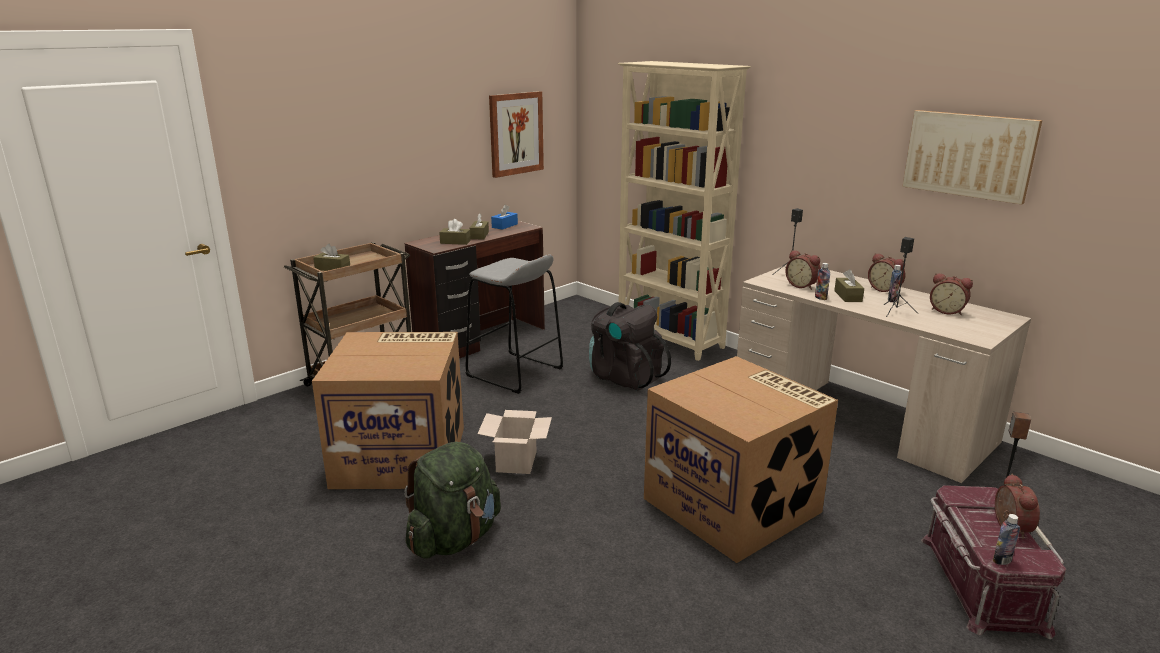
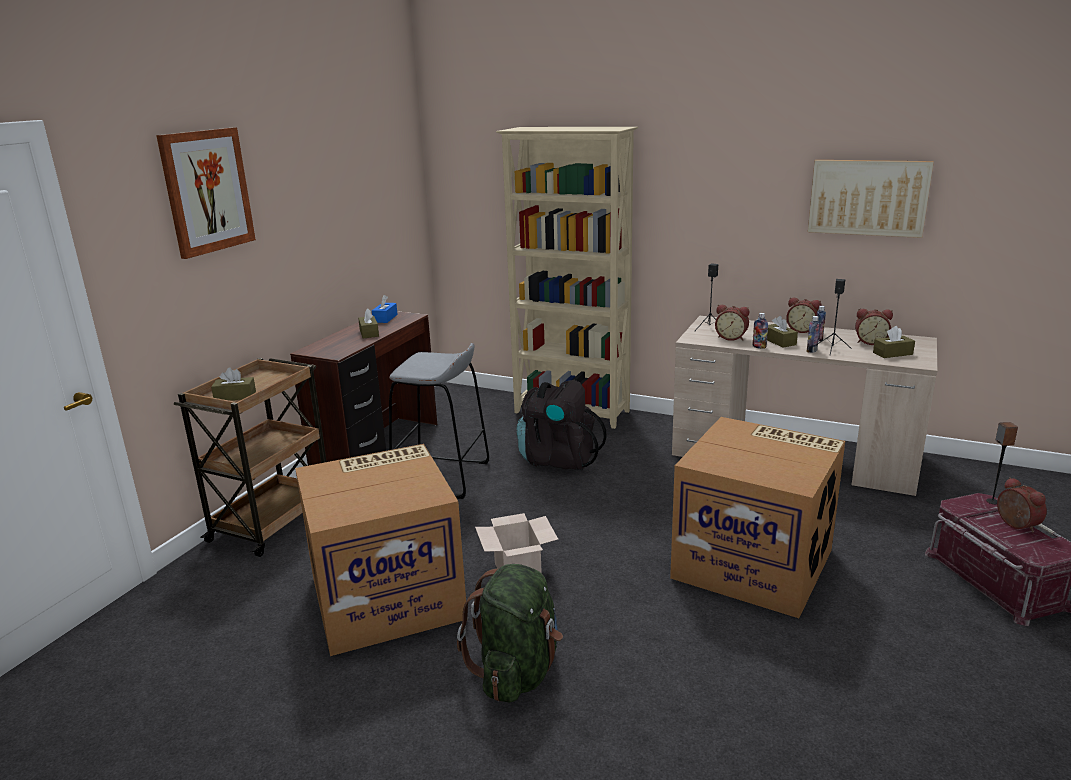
camera: 20 degrees left, 0 degrees up
brown tissue box [439,219,471,245] -> brown tissue box moved to [873,326,915,358]
picture [489,91,544,178] -> picture moved to [156,128,256,259]
bottle [993,514,1020,565] -> bottle moved to [807,316,820,353]

